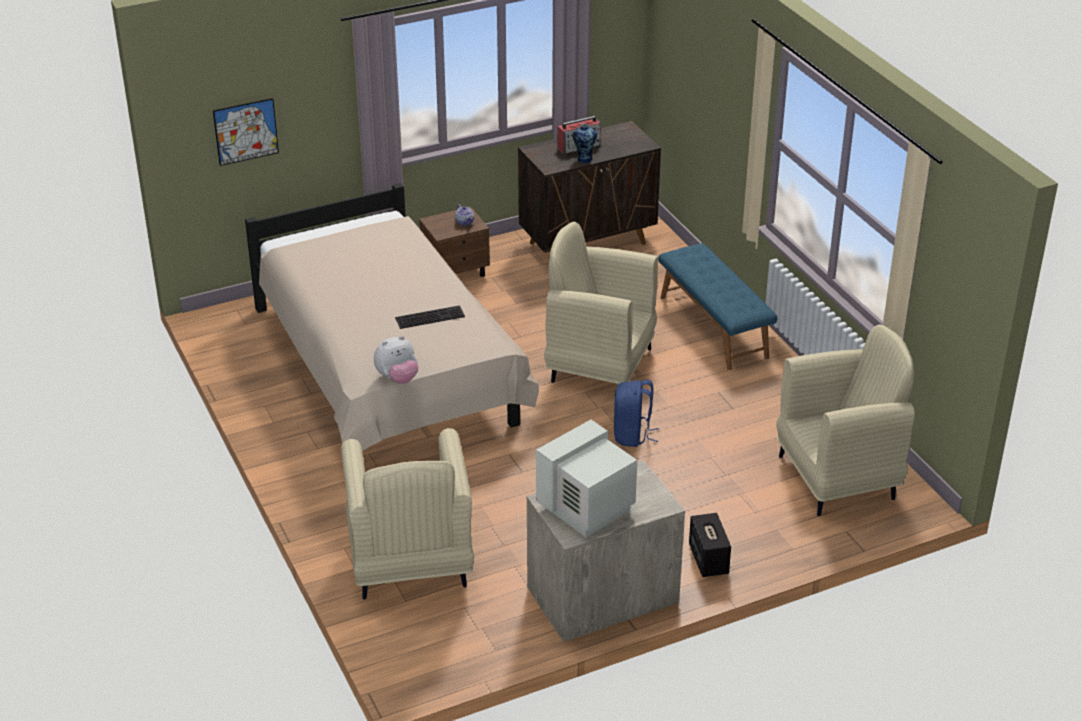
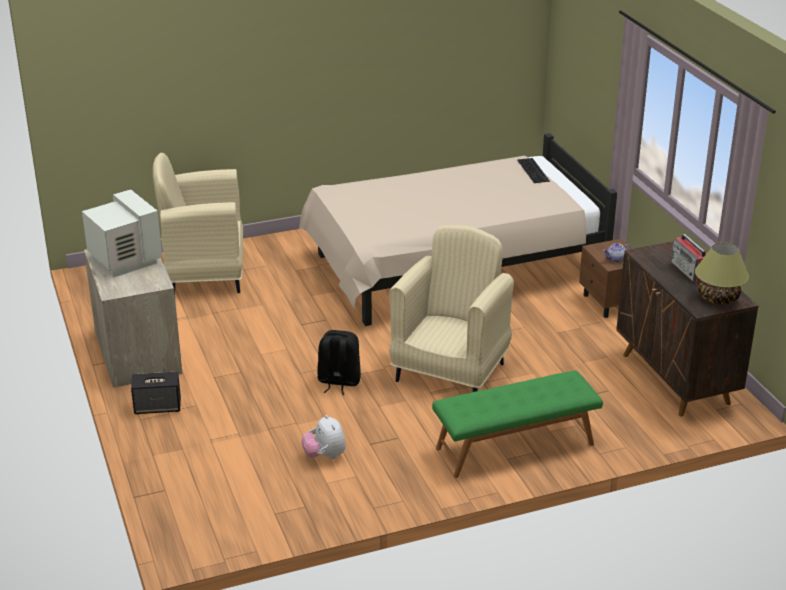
camera: 95 degrees right, 5 degrees down
picture [213,98,279,166] -> none
plush toy [374,336,418,384] -> plush toy moved to [302,415,346,459]
keyboard [395,305,465,329] -> keyboard moved to [517,158,550,183]
vase [573,124,597,163] -> none
blue backpack [614,380,659,447] -> black backpack [318,330,361,395]
blue bench [658,243,778,370] -> green bench [432,370,603,478]
beige armchair [777,324,915,516] -> none
none -> table lamp [695,242,749,305]

